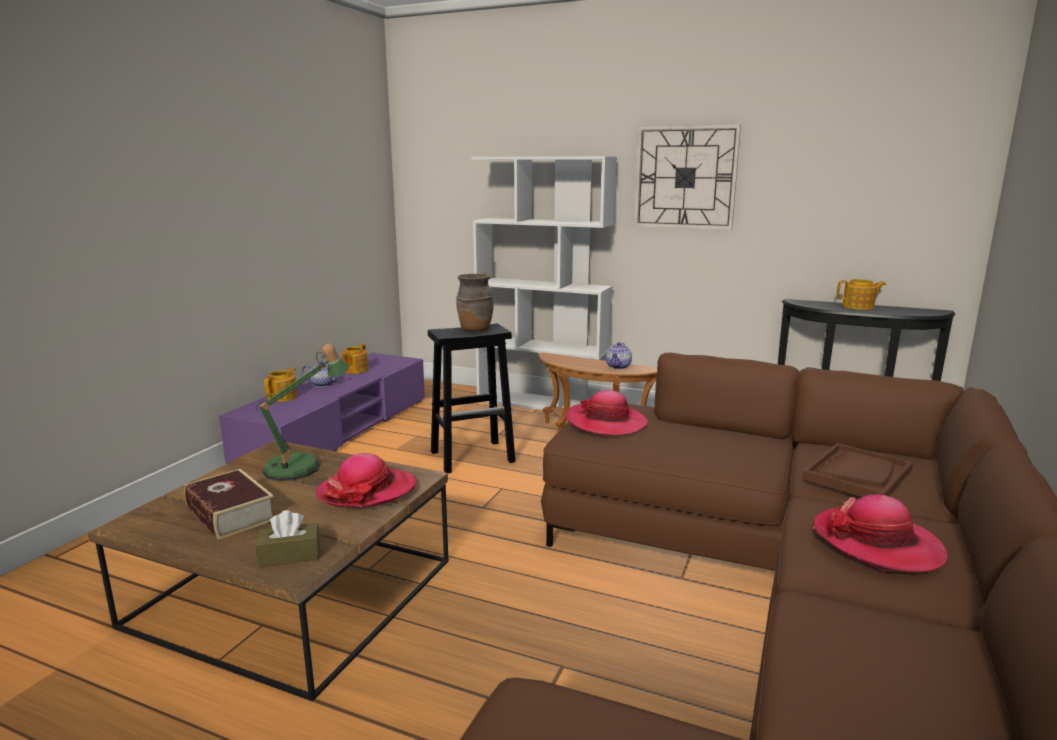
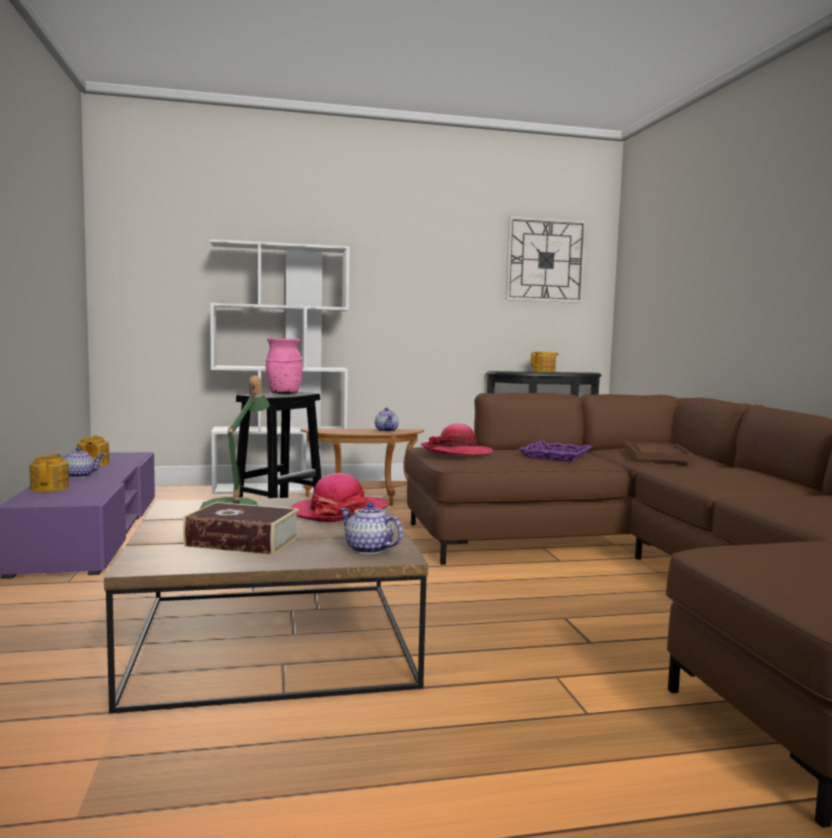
camera: 35 degrees left, 10 degrees down
brown tissue box [256,510,320,567] -> teapot [340,502,403,554]
brown vase [456,273,493,331] -> pink vase [266,338,303,394]
wall clock [634,124,741,230] -> wall clock moved to [506,216,587,303]
hat [813,494,948,573] -> none
none -> purple tray [518,441,592,462]

